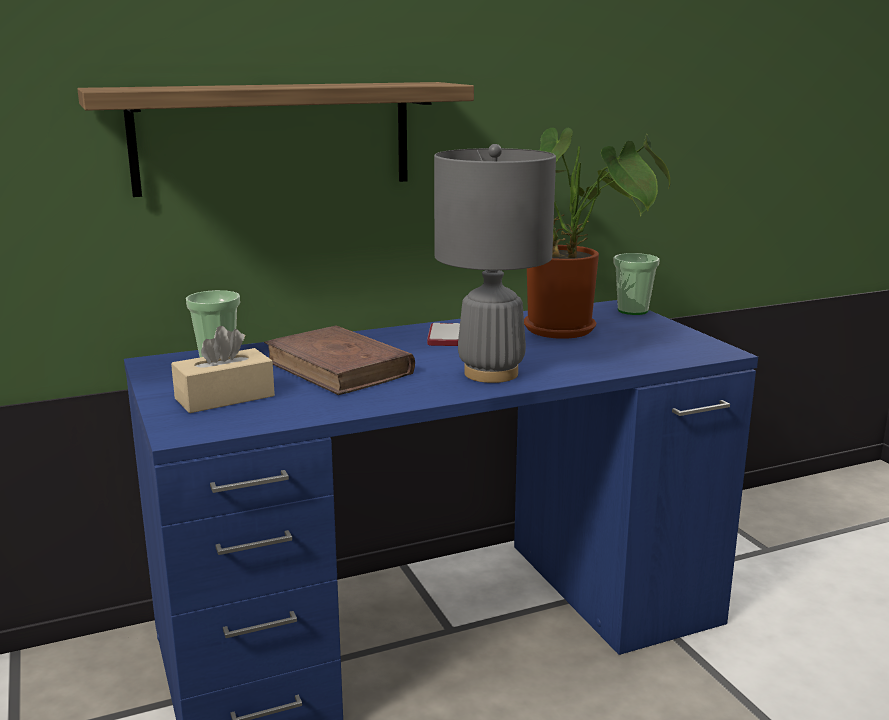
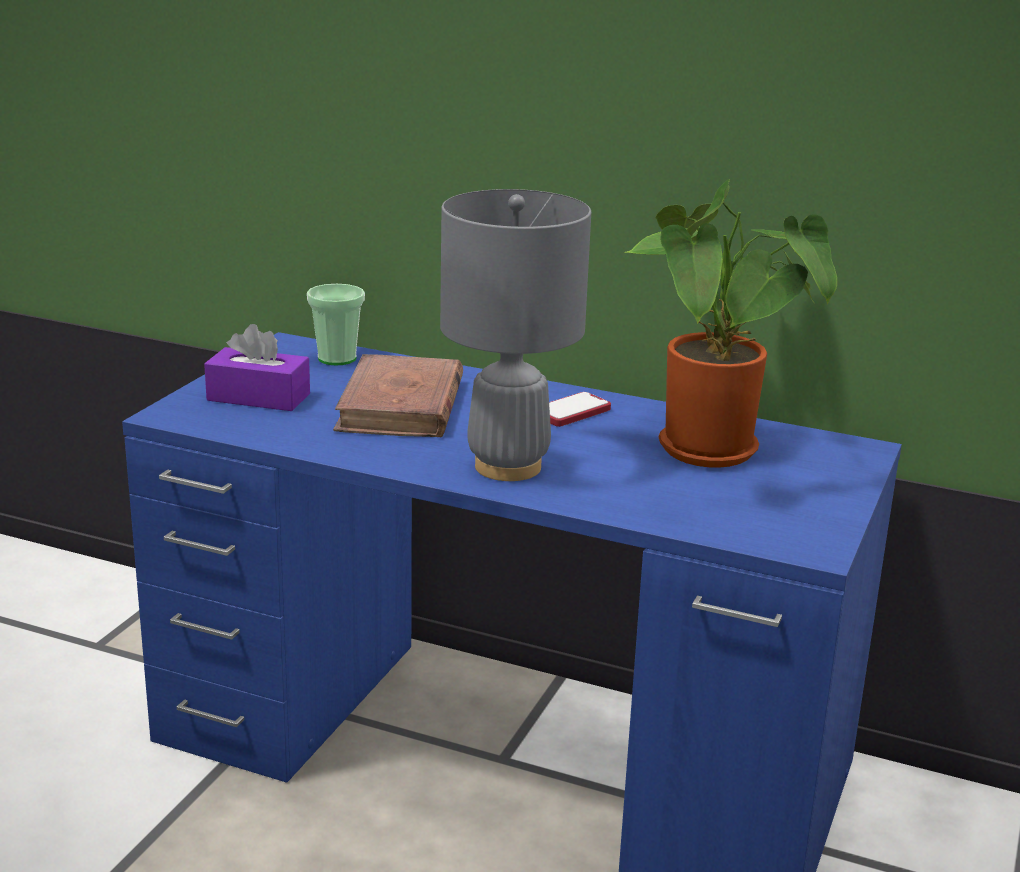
camera: 45 degrees right, 5 degrees up
shelf [77,82,474,197] -> none
beige tissue box [171,326,275,413] -> purple tissue box [204,324,310,411]
cup [613,253,660,315] -> none

